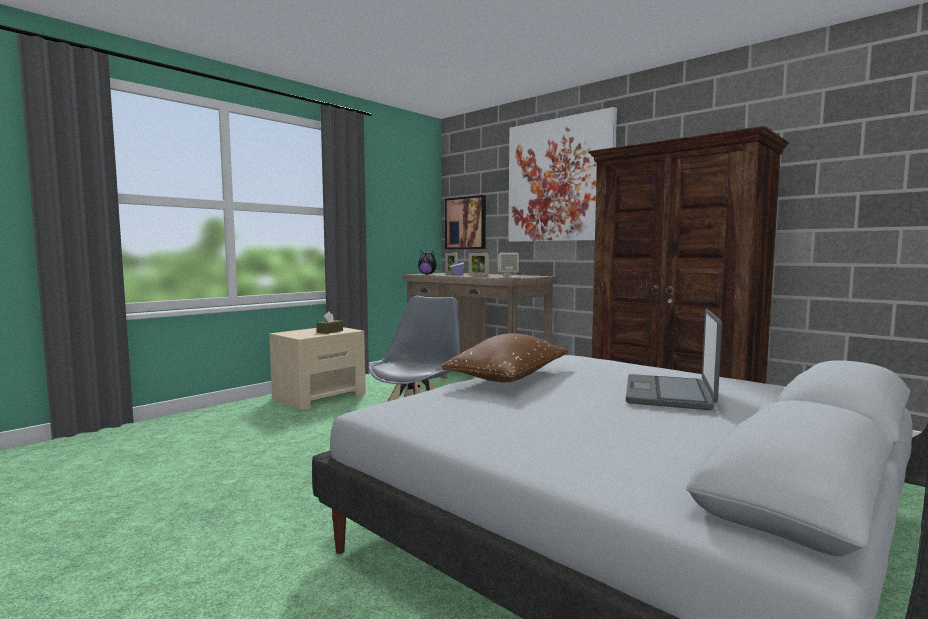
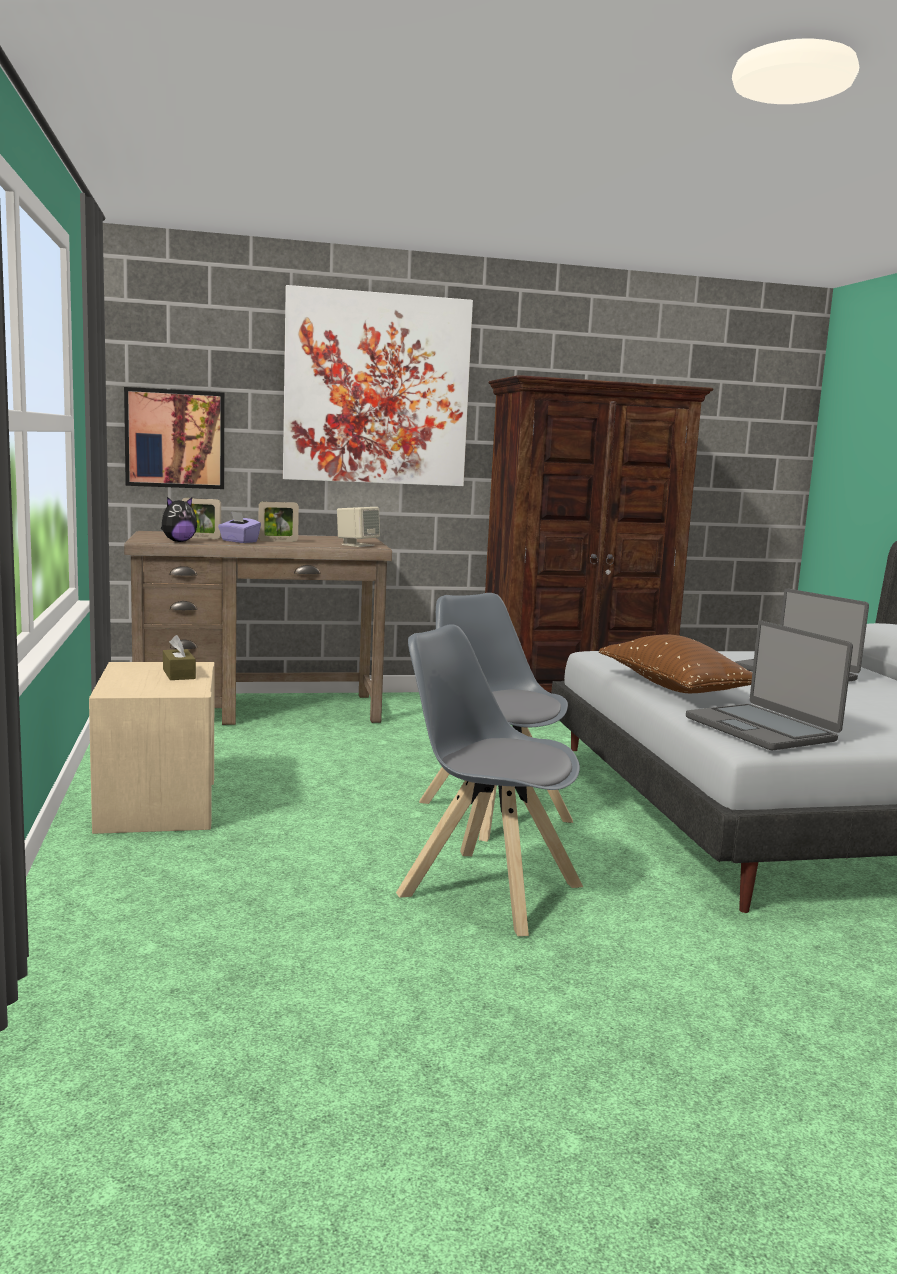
camera: 55 degrees left, 5 degrees up
none -> grey chair [396,624,583,936]
none -> laptop [686,621,853,750]

